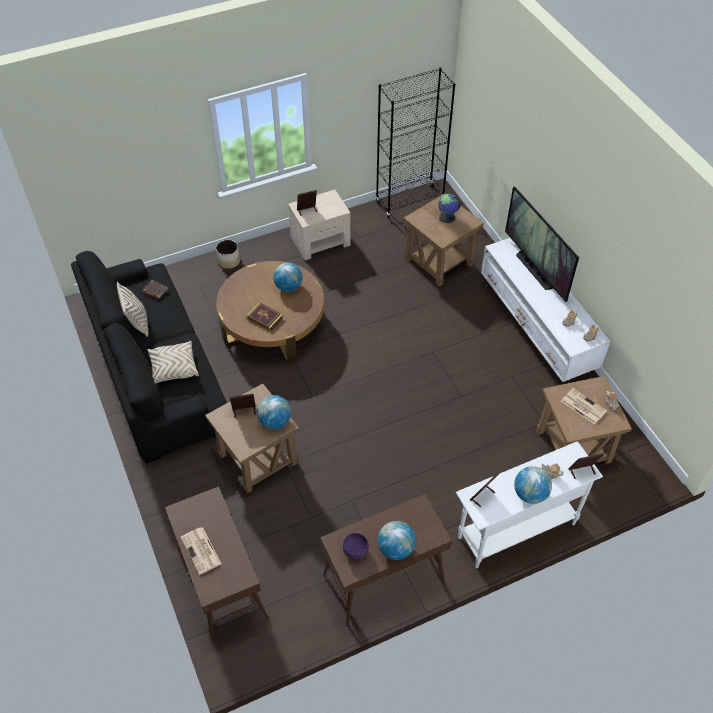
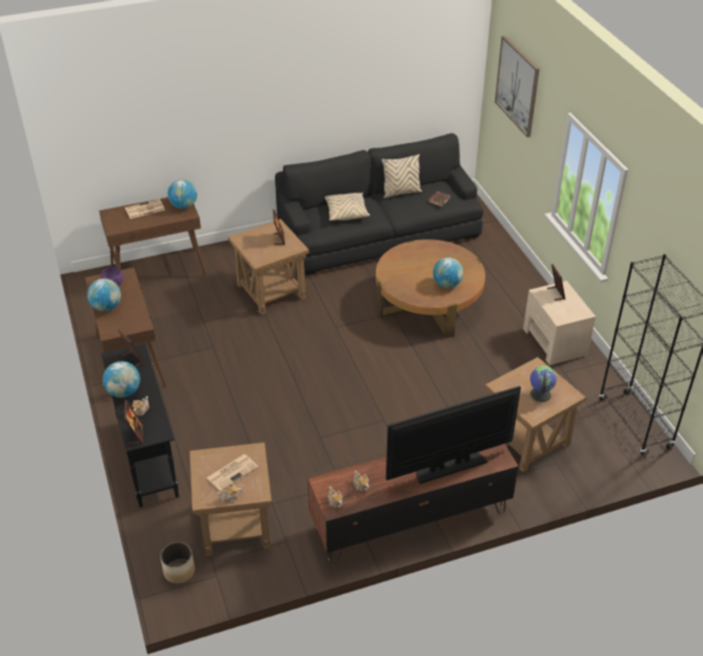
camera: 95 degrees right, 10 degrees down
planter [216,240,240,269] -> planter moved to [160,542,195,584]
book [246,303,283,331] -> none
globe [257,395,291,429] -> globe moved to [168,179,197,209]
white console table [456,441,603,568] -> black console table [101,343,179,508]
white tv stand [481,238,610,386] -> brown tv stand [308,444,519,564]
none -> picture [495,35,540,137]

